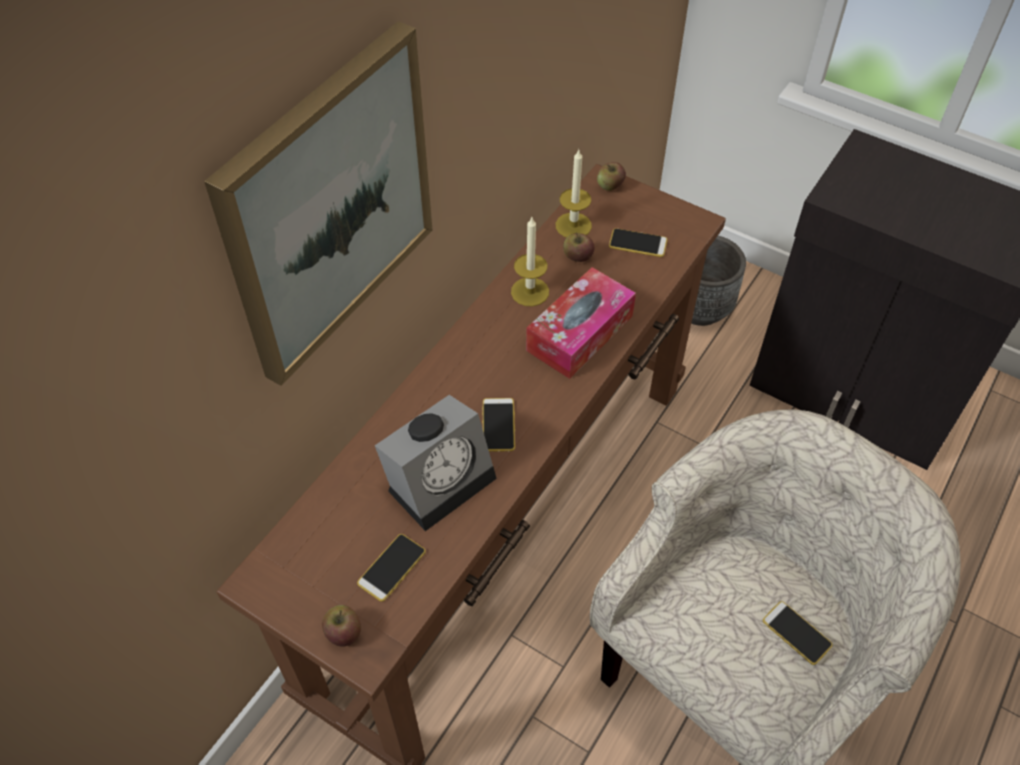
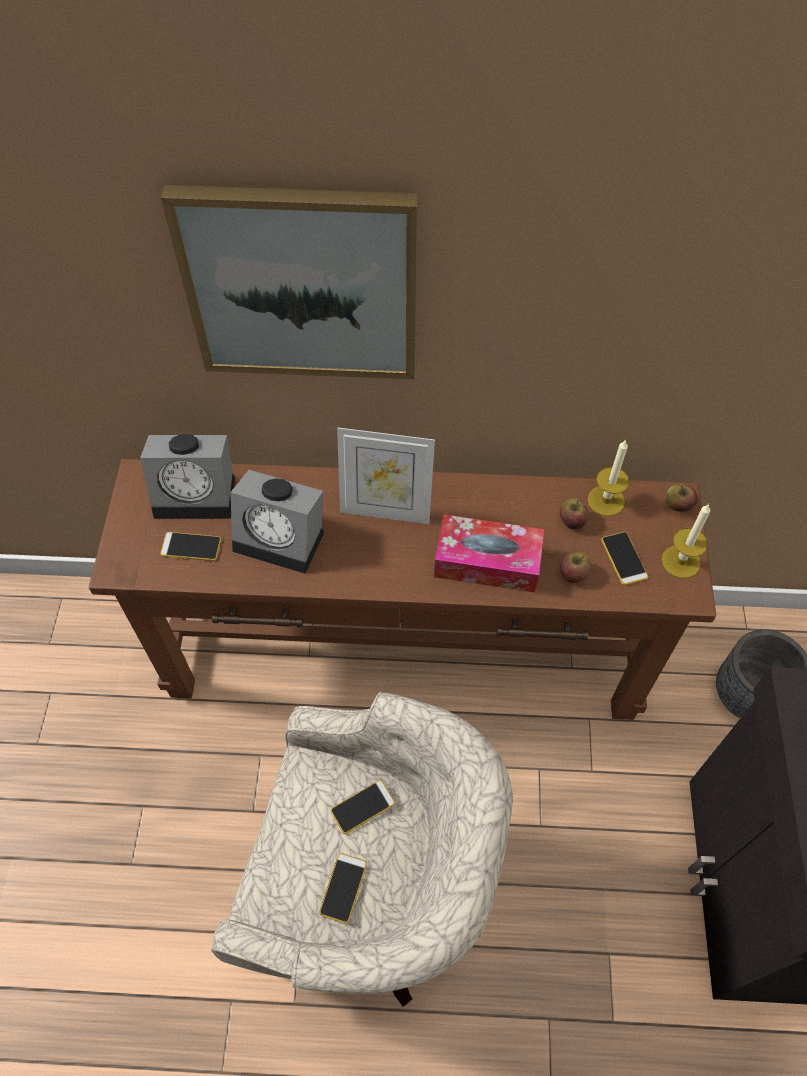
camera: 60 degrees right, 5 degrees up
apple [322,605,361,647] -> apple moved to [561,551,591,583]
phone [482,398,515,452] -> phone moved to [331,780,395,834]
candle [511,217,549,306] -> candle moved to [662,504,710,578]
none -> alarm clock [140,434,235,519]
none -> picture frame [337,427,435,524]

